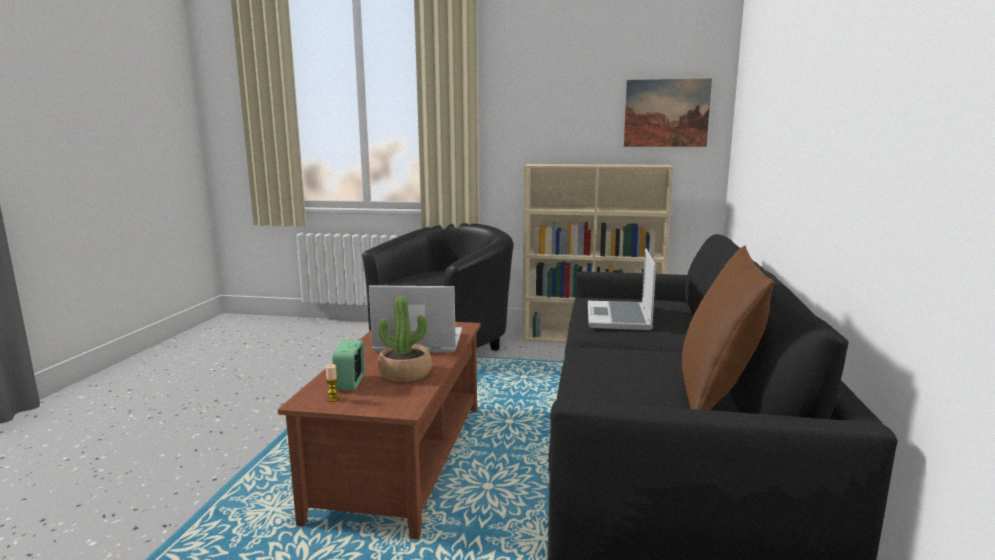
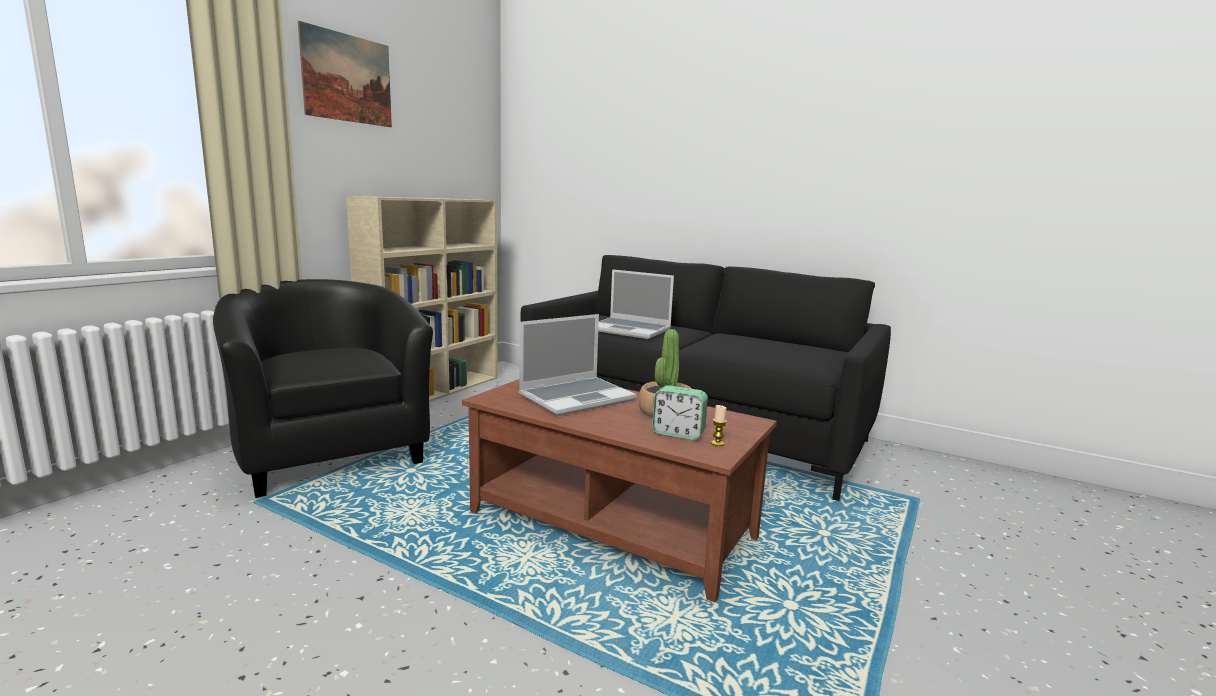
camera: 70 degrees left, 0 degrees up
laptop [369,285,462,353] -> laptop turned 150 degrees counterclockwise [519,314,636,416]
picture [624,78,712,147] -> picture moved to [298,21,392,127]
brown pillow [682,246,774,410] -> none

